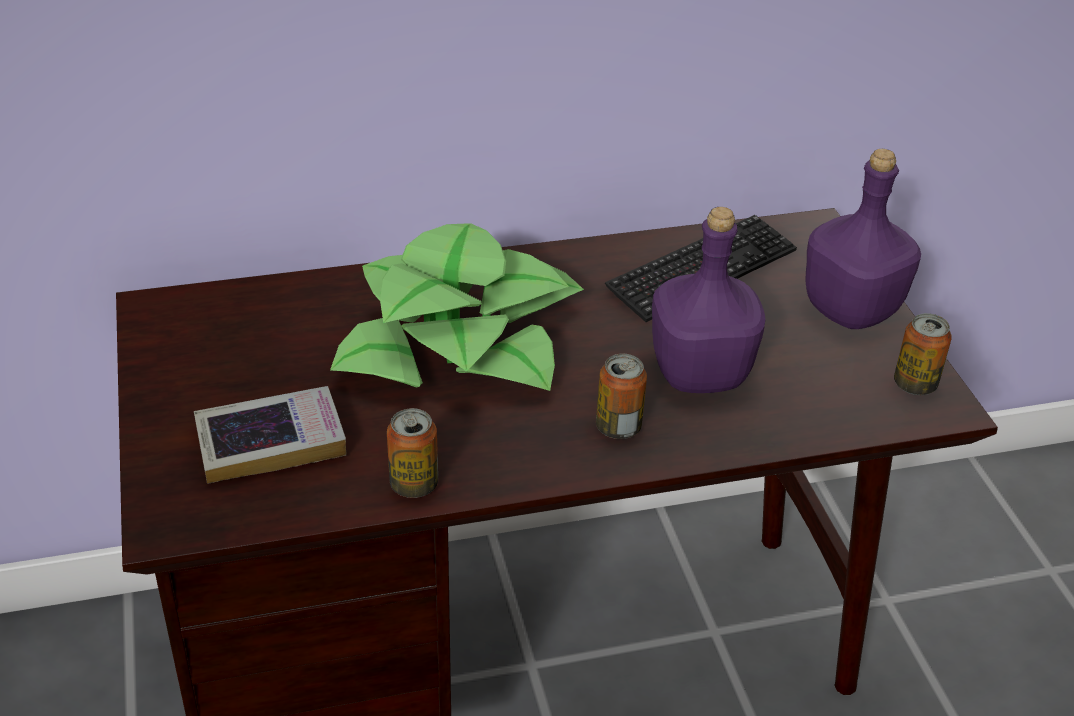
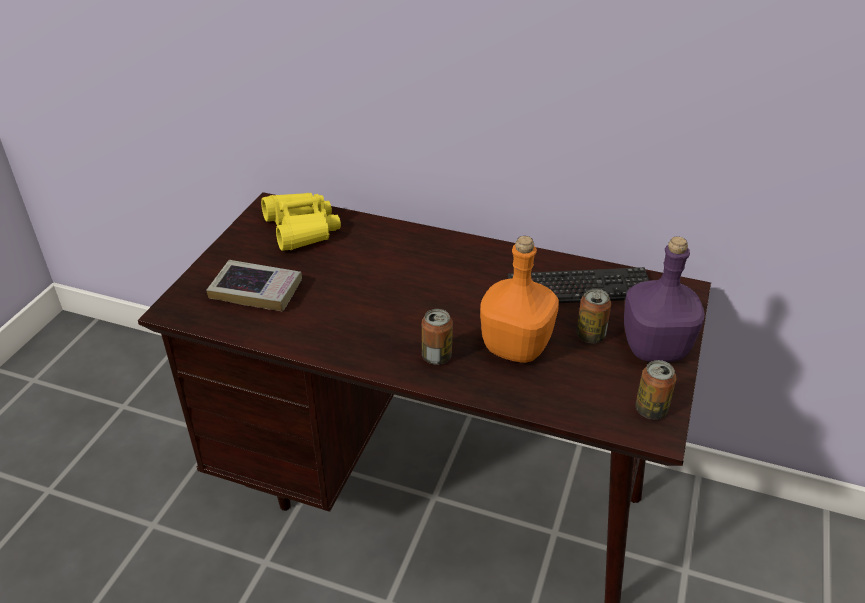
camera: 35 degrees right, 0 degrees up
potted plant [330,223,584,391] -> none
can [387,408,438,498] -> can moved to [576,289,611,343]
purple bottle [652,207,765,393] -> orange bottle [480,236,559,363]
none -> yellow binoculars [261,193,341,251]

